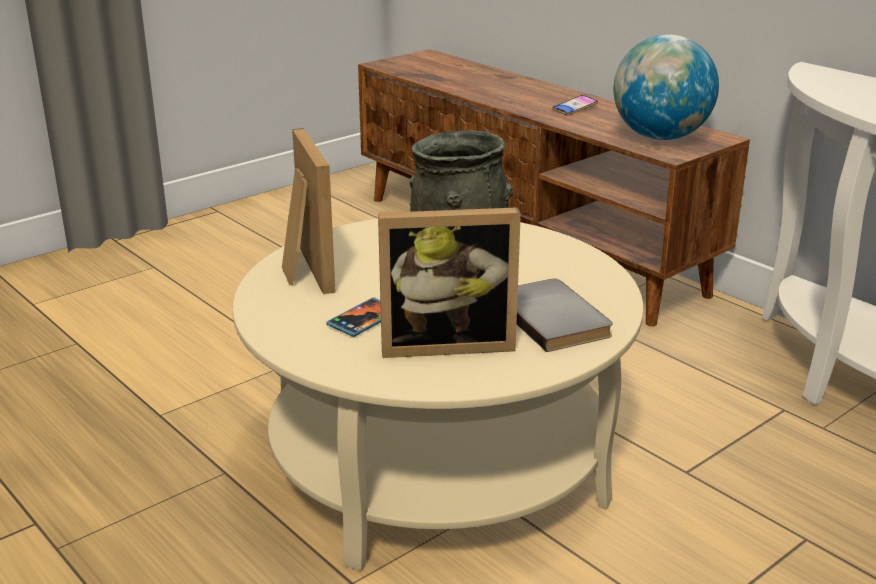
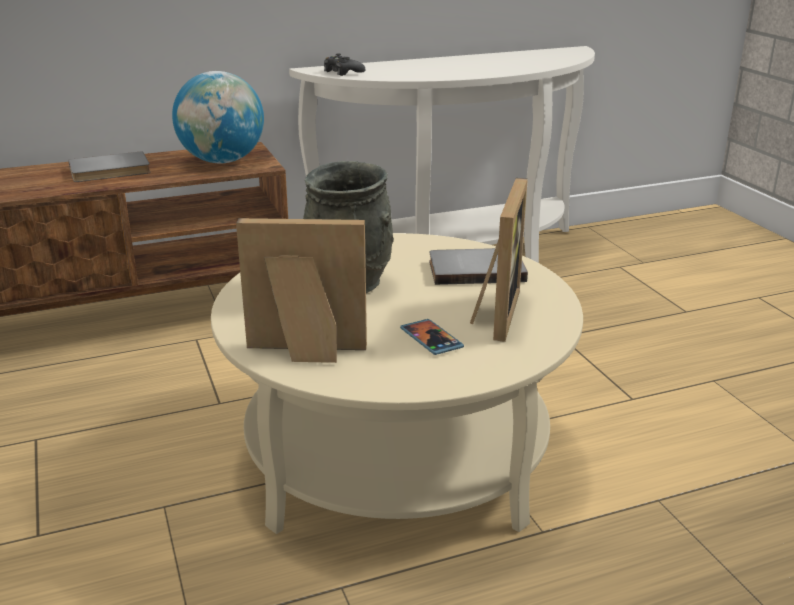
camera: 70 degrees left, 0 degrees up
phone [552,95,598,115] -> grey book [68,151,151,182]
none -> black game controller [324,54,365,76]

